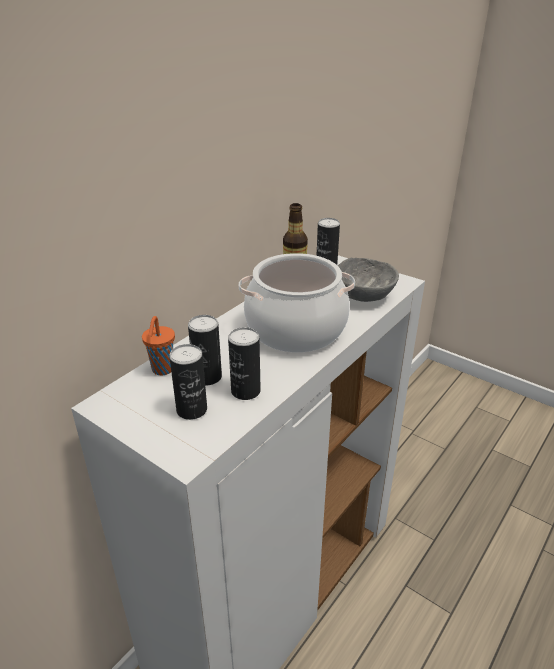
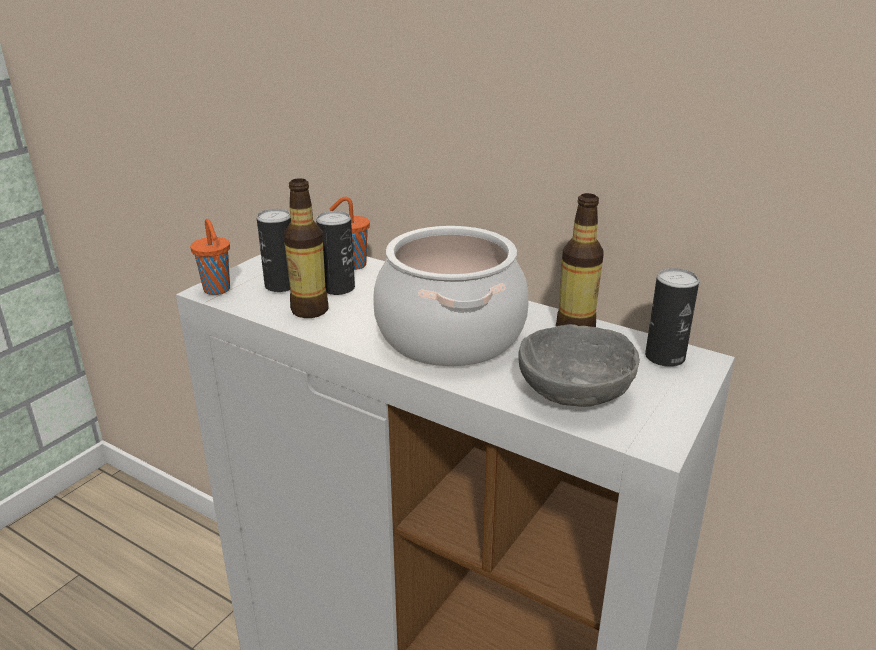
camera: 85 degrees right, 5 degrees down
can [228,327,261,400] -> bottle [284,178,329,318]
none -> orange cup [190,219,230,295]

